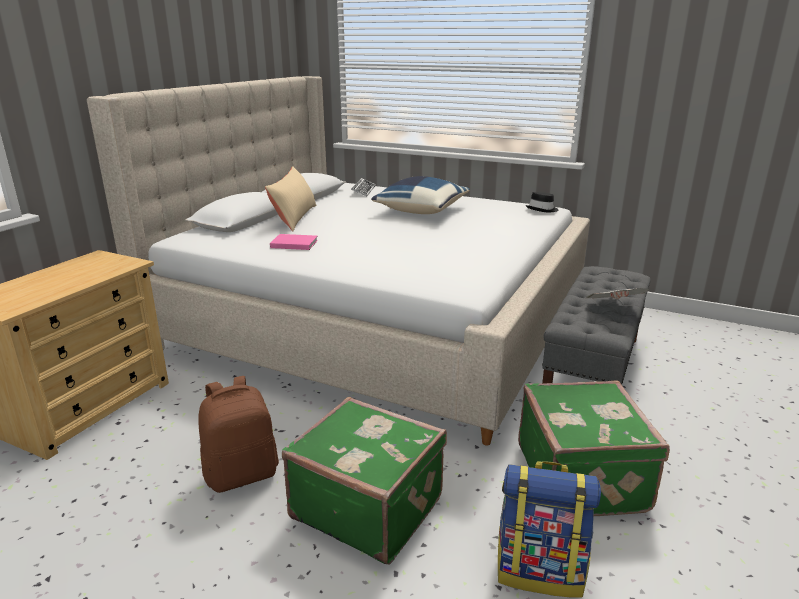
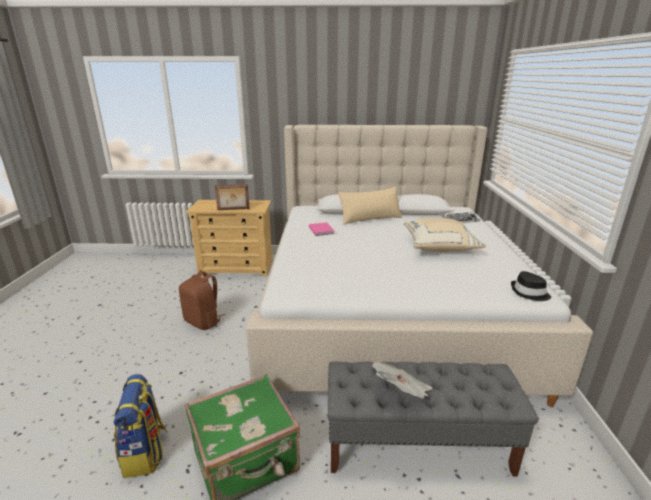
camera: 65 degrees right, 0 degrees up
green suitcase [282,397,447,565] -> none
blue pillow [371,176,470,214] -> beige pillow [404,218,486,252]
none -> picture frame [215,184,250,210]

